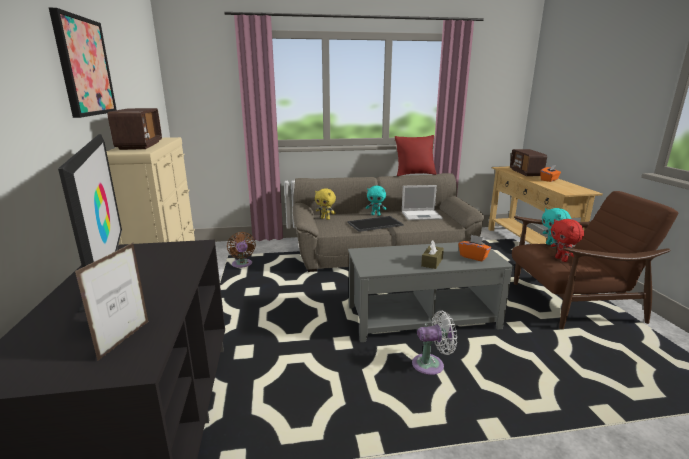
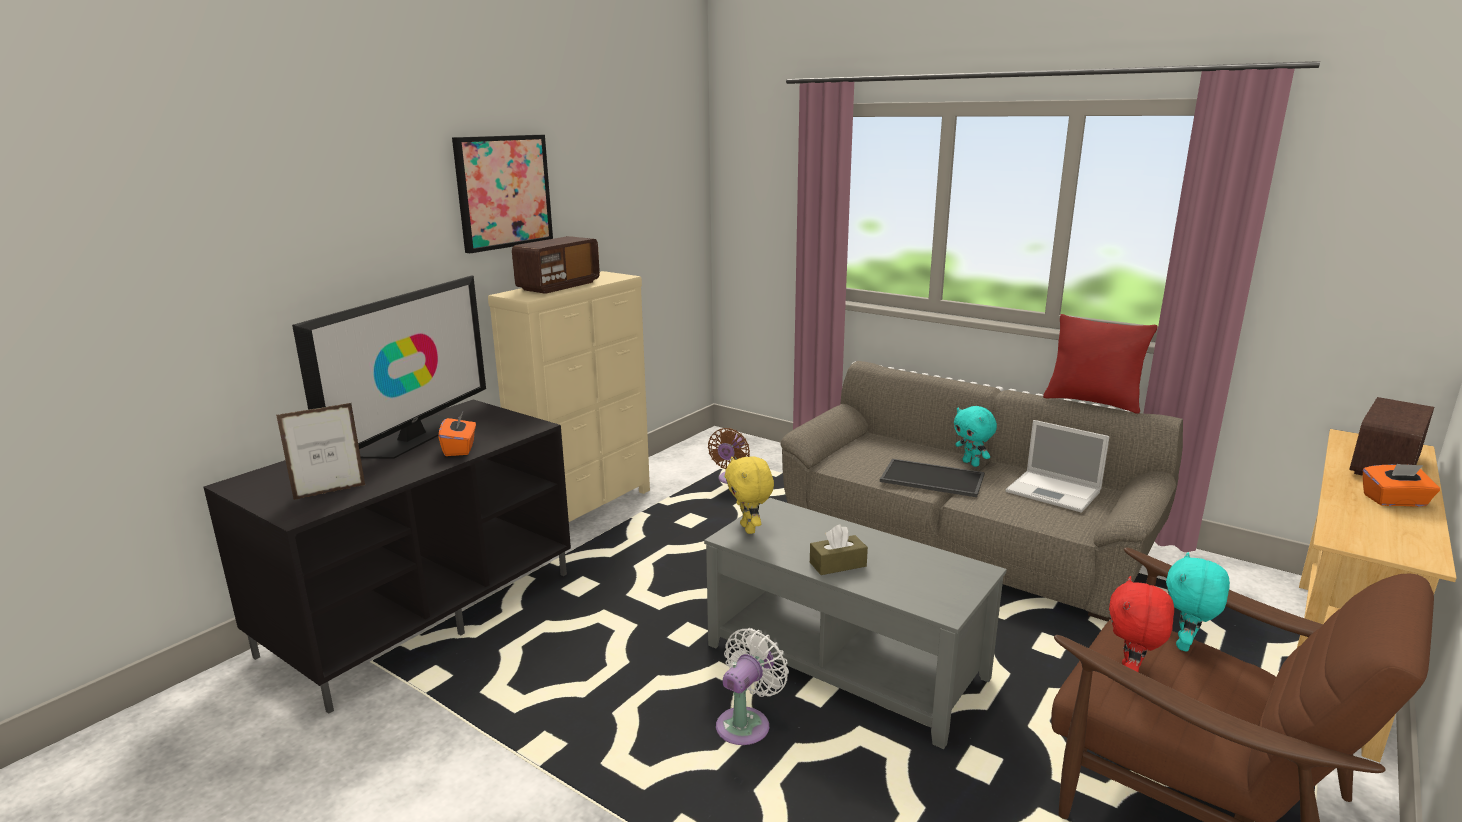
camera: 45 degrees right, 0 degrees up
yellow plush toy [315,188,336,220] -> yellow plush toy moved to [725,456,774,534]
white fan [412,311,457,375] -> white fan turned 90 degrees counterclockwise [716,628,789,745]
orange tissue box [459,234,491,261] -> orange tissue box moved to [438,412,476,456]

